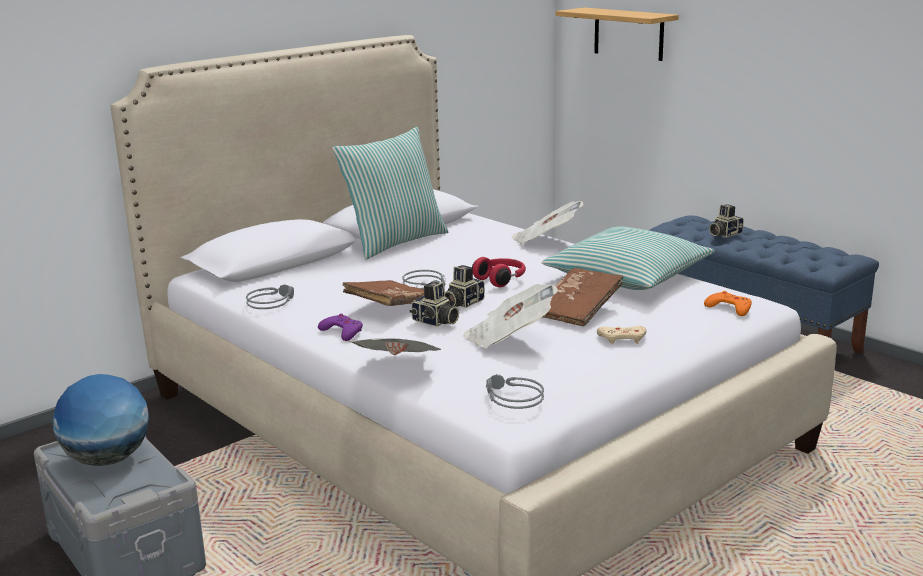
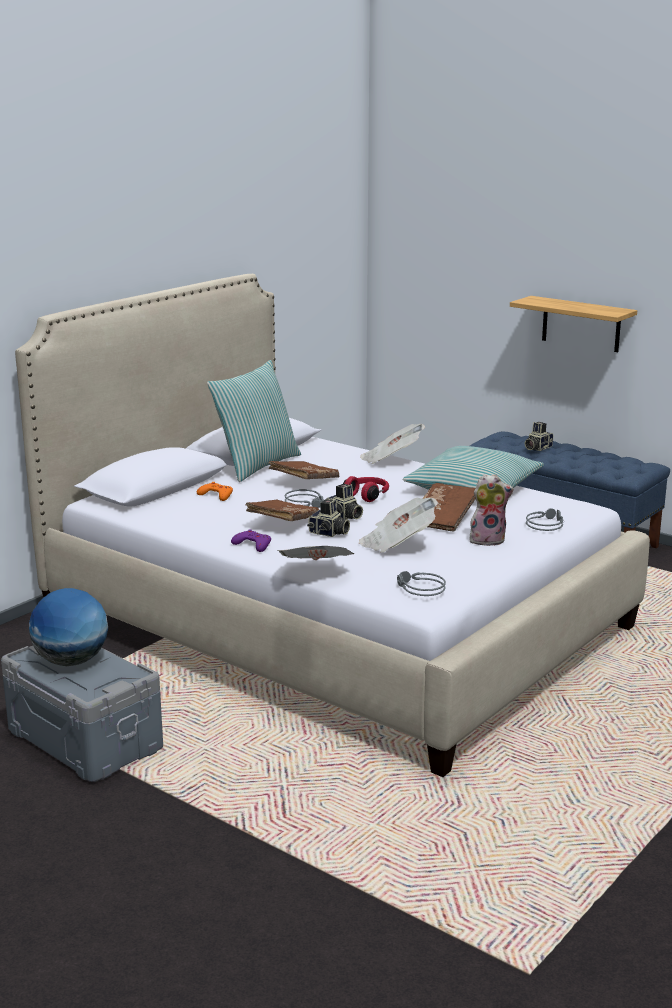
camera: 10 degrees left, 0 degrees up
grey headphones [246,284,294,309] -> grey headphones moved to [526,508,563,531]
camera [445,265,485,308] -> camera turned 75 degrees counterclockwise [326,484,363,519]
shelf [555,8,679,61] -> shelf moved to [510,296,637,352]
beige game controller [597,326,646,345] -> plush toy [469,474,514,546]
orange game controller [704,291,752,316] -> orange game controller moved to [197,482,233,501]
none -> brown book [269,461,339,479]

